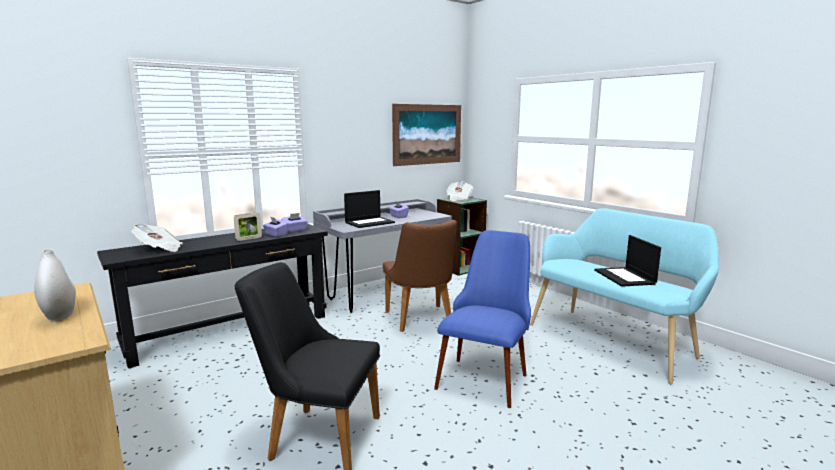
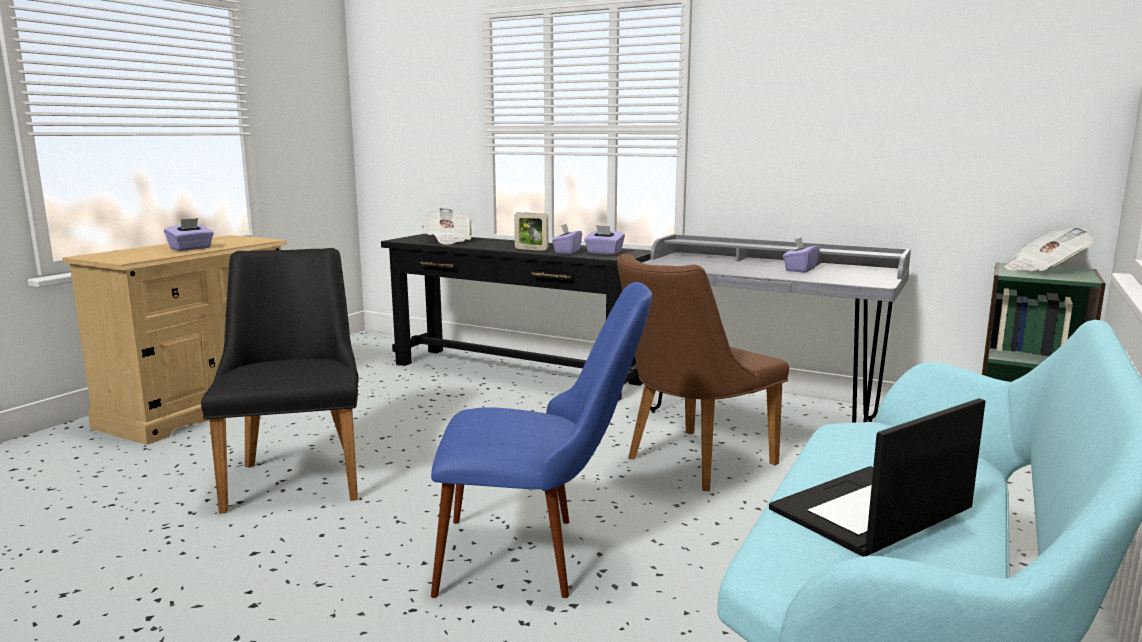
camera: 65 degrees right, 0 degrees up
white vase [34,249,76,321] -> purple tissue box [164,218,214,251]
laptop [344,190,395,228] -> none
picture [392,104,461,166] -> none

